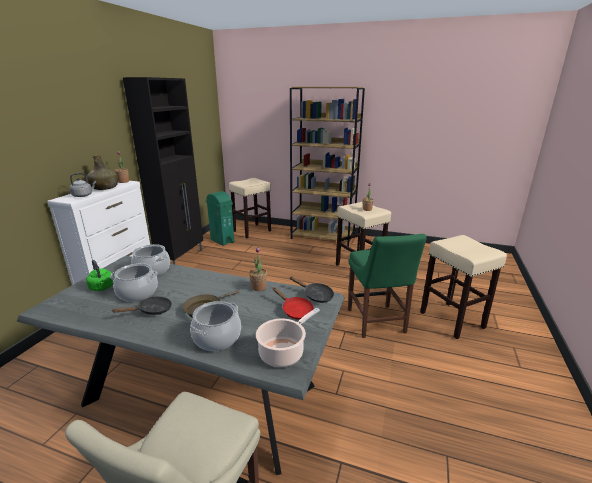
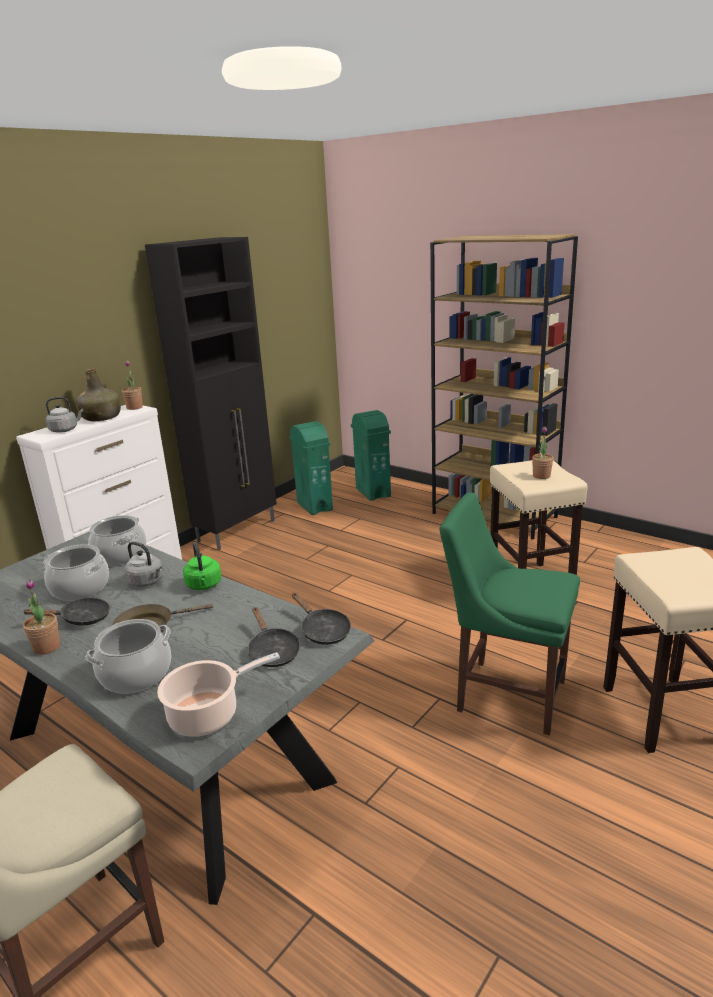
camera: 20 degrees right, 0 degrees up
green kettle [86,260,113,291] -> green kettle moved to [183,542,221,590]
beige stool [229,178,271,238] -> green trash can [351,410,391,501]
potted plant [249,247,267,291] -> potted plant moved to [23,579,60,655]
red frying pan [272,287,314,320] -> black frying pan [248,607,300,667]
green chair [348,234,427,338] -> green chair turned 105 degrees clockwise [440,492,580,735]
none -> grey kettle [124,542,163,587]

